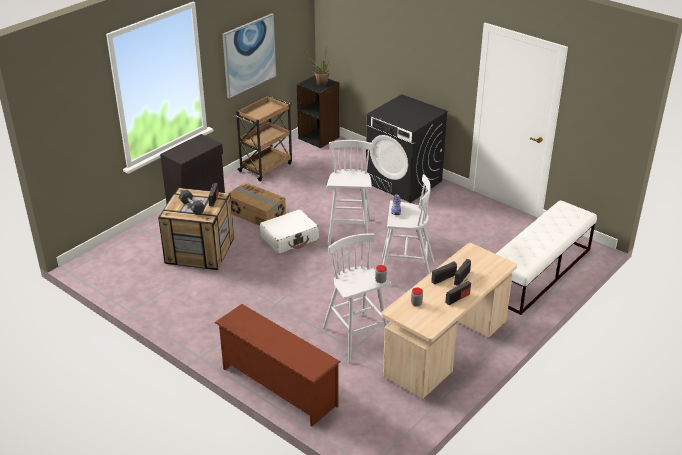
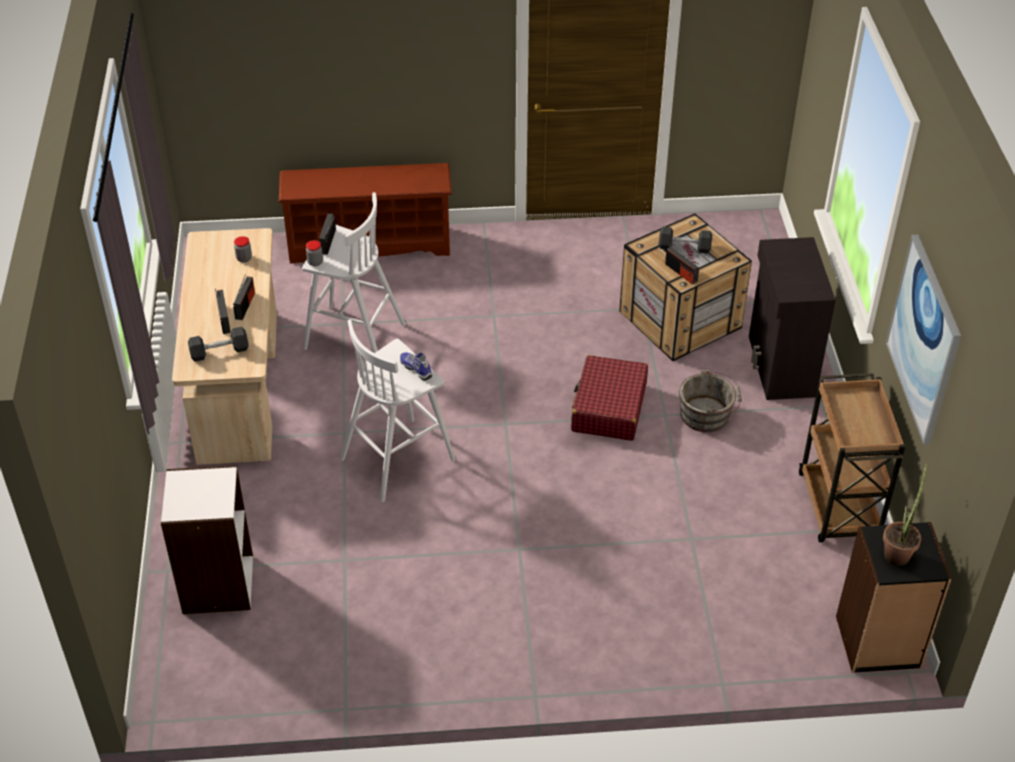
camera: 135 degrees right, 10 degrees up
cardboard box [230,182,286,226] -> grey bucket [679,370,742,432]
white suitcase [260,209,319,254] -> red suitcase [571,355,648,441]
white stool [327,140,373,247] -> none
black washing machine [366,94,448,203] -> none
radio [445,279,471,305] -> radio moved to [319,213,336,255]
white bench [496,200,597,315] -> white bookcase [161,465,253,614]
none -> grey dumbbell [188,327,249,362]

